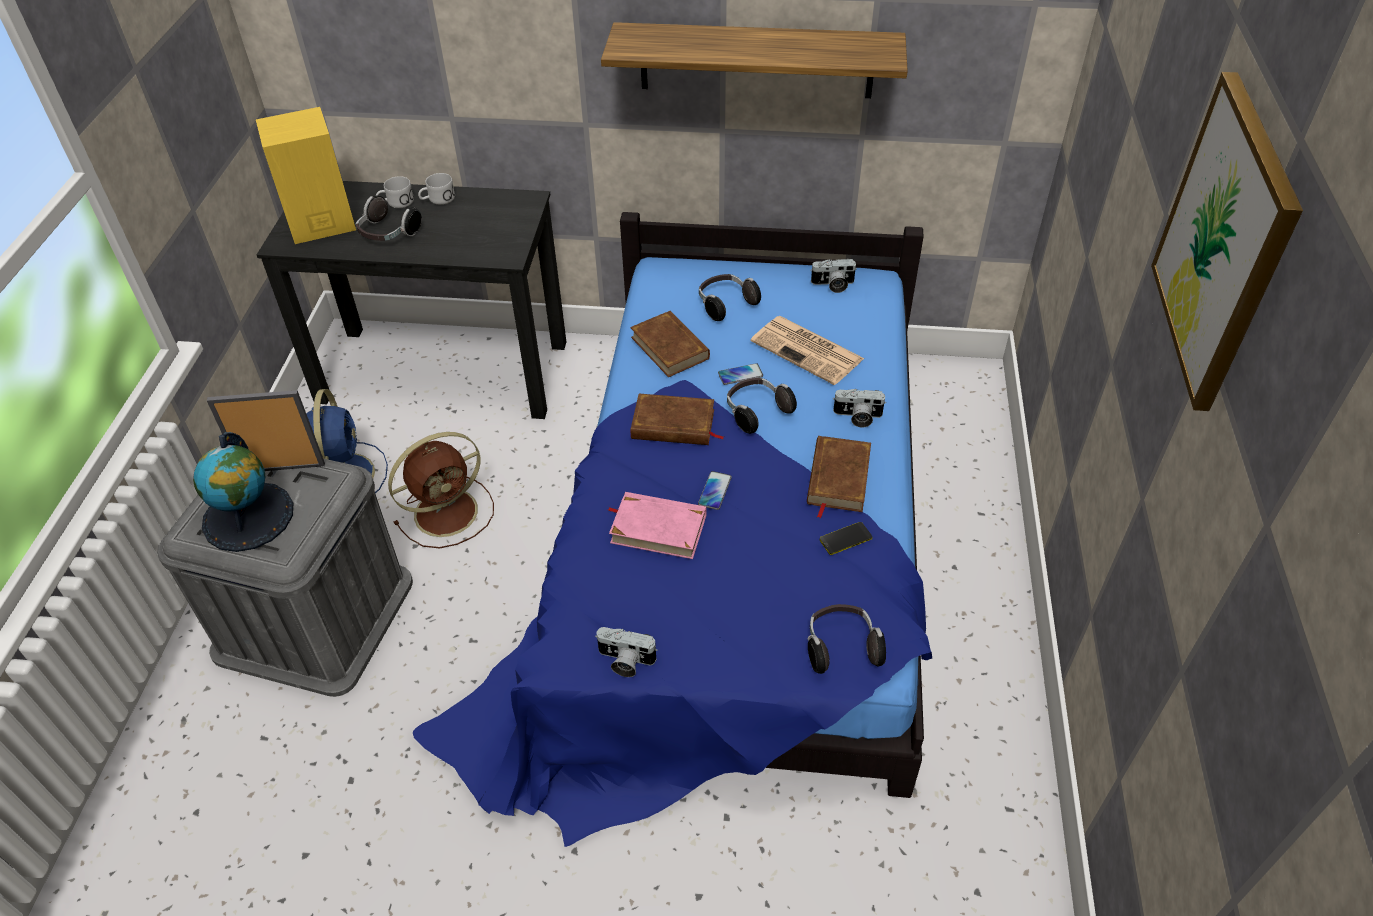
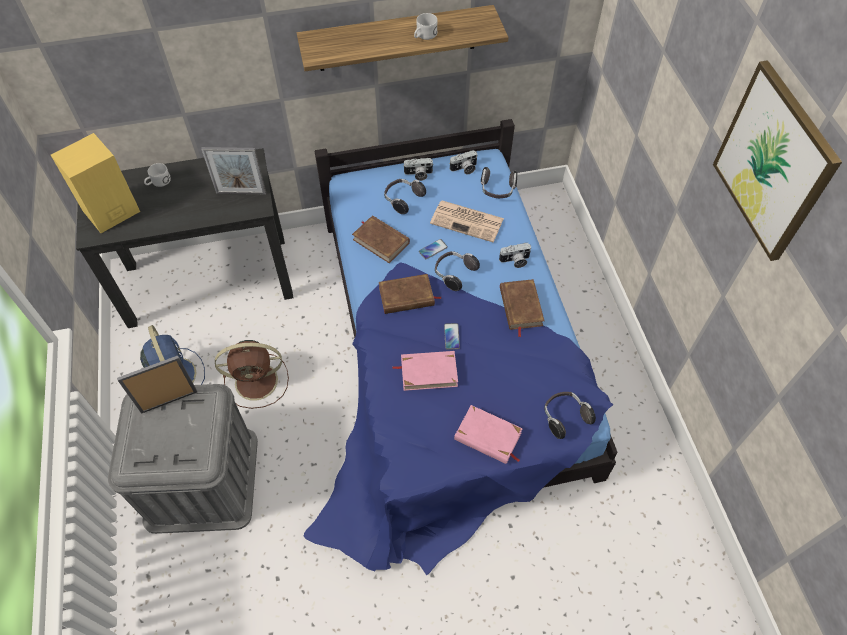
camera: 20 degrees left, 10 degrees up
globe [193,432,293,552] -> none
headphones [356,196,422,241] -> headphones moved to [481,167,518,198]
brown fan [388,432,494,548] -> brown fan turned 45 degrees clockwise [215,340,289,409]
white mug [418,173,455,205] -> white mug moved to [414,13,438,40]
camera [595,627,658,677] -> camera moved to [403,158,434,181]
phone [820,522,872,555] -> none
none -> picture frame [201,147,266,194]
none -> pink book [454,405,523,464]

